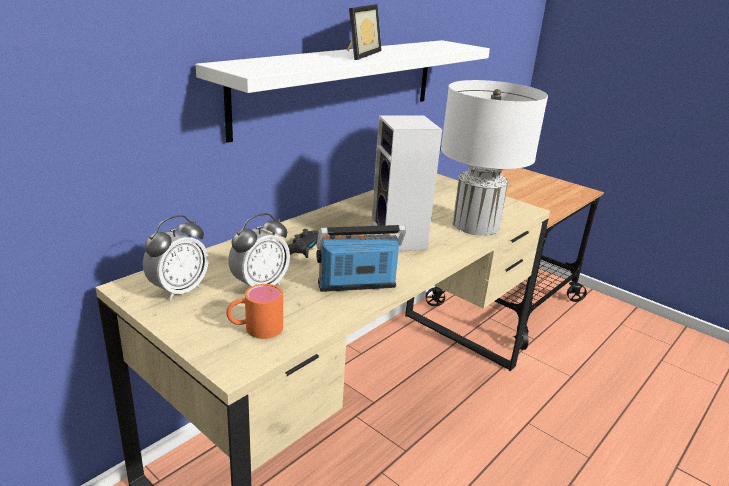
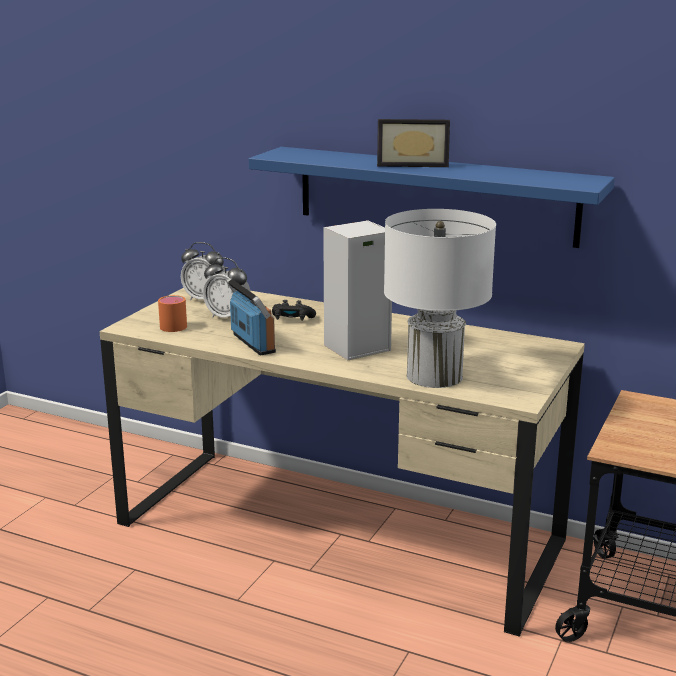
camera: 75 degrees right, 5 degrees down
white shelf [196,40,490,143] -> blue shelf [249,147,615,248]

